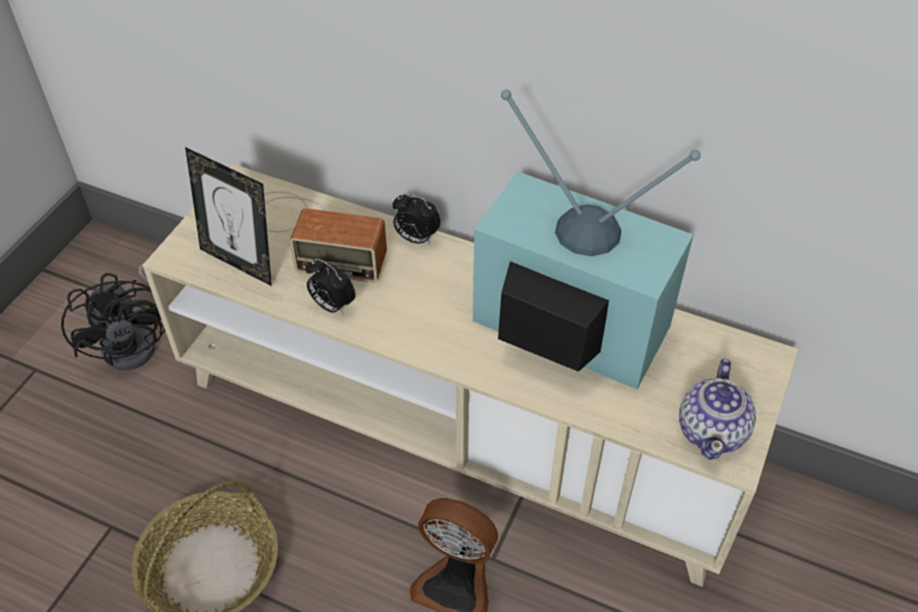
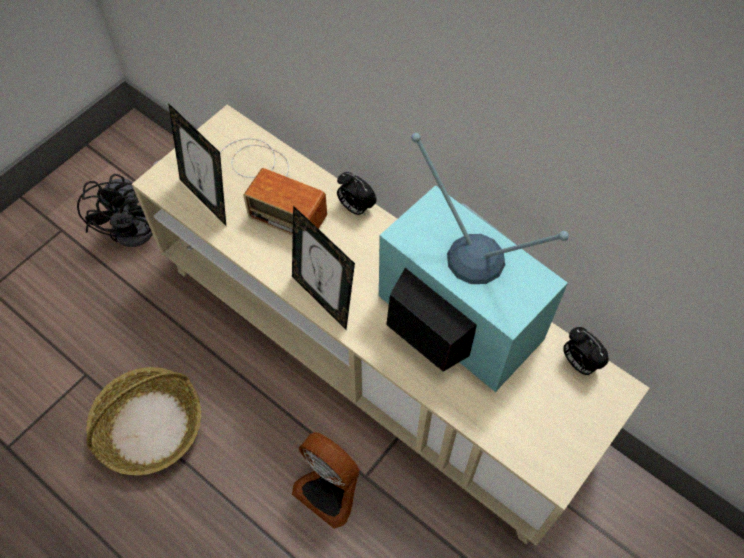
camera: 15 degrees right, 10 degrees up
alarm clock [306,259,356,315] -> alarm clock moved to [563,327,609,375]
teapot [679,359,756,460] -> none
none -> picture frame [292,206,355,330]

